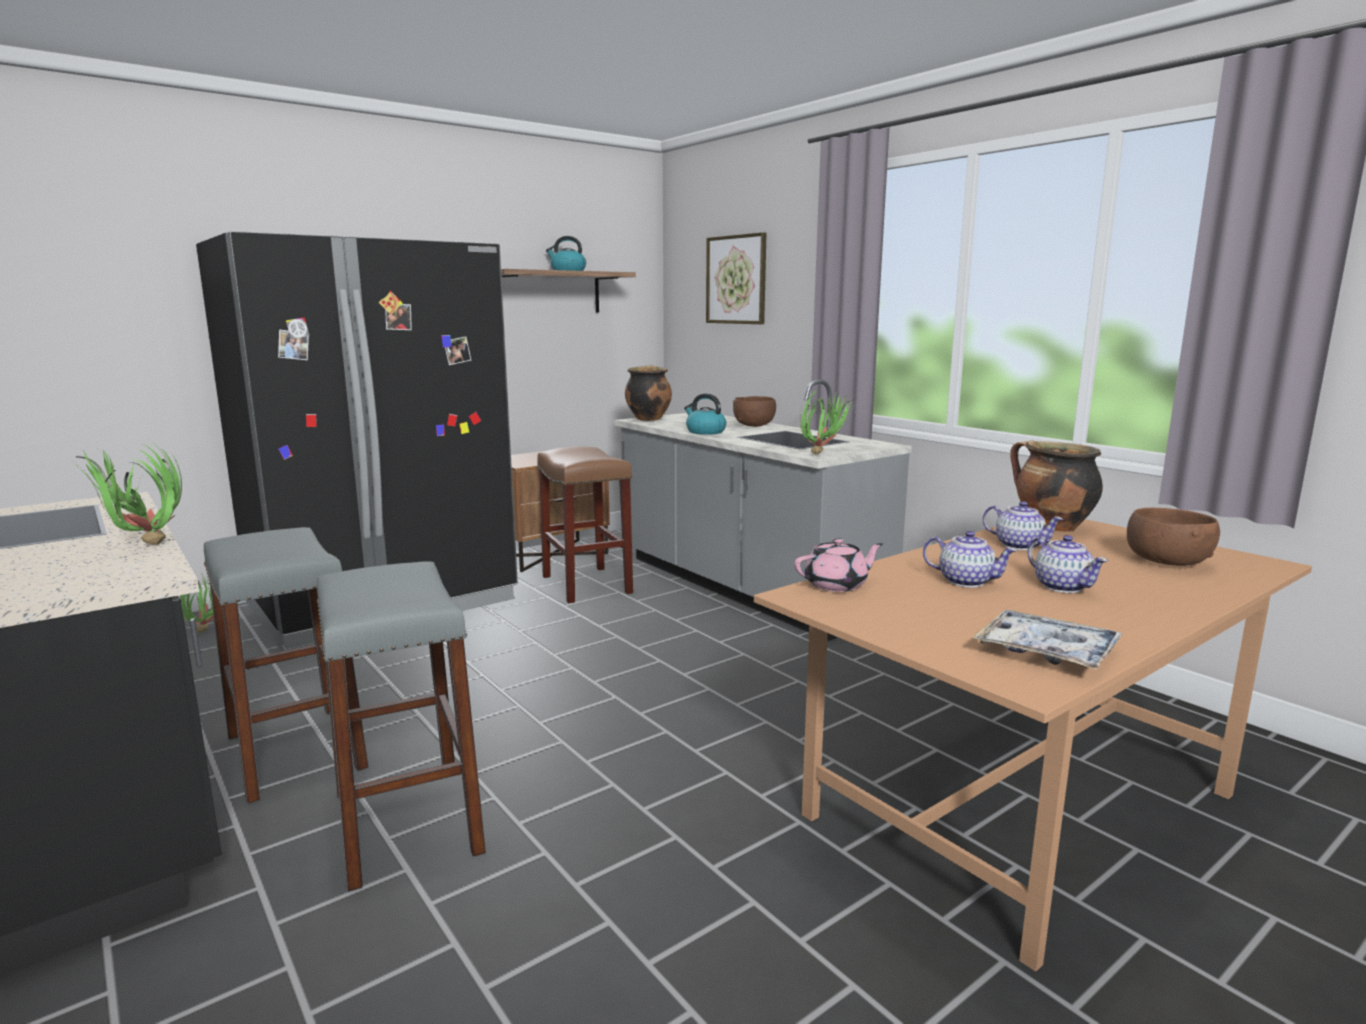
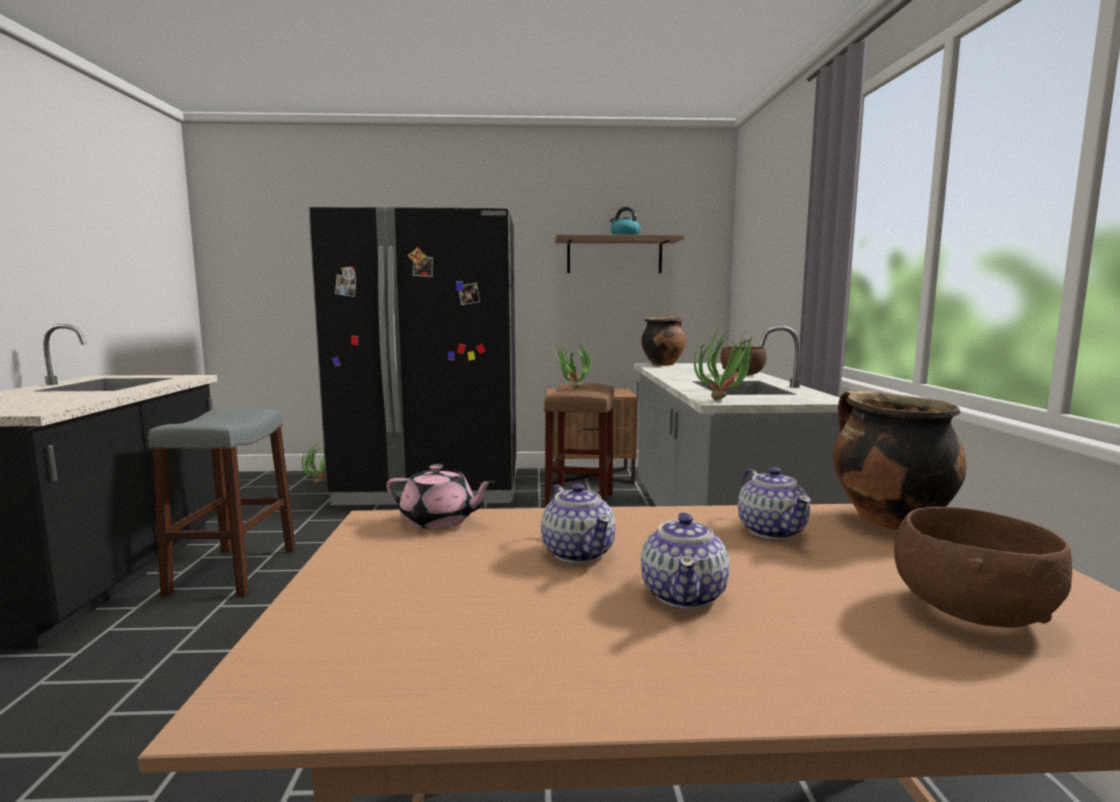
camera: 35 degrees right, 5 degrees down
potted plant [73,440,182,545] -> potted plant moved to [556,345,592,389]
grey stool [317,561,486,892] -> none
kettle [684,394,726,435] -> none
picture [706,232,767,324] -> none
tray [972,610,1122,670] -> none

